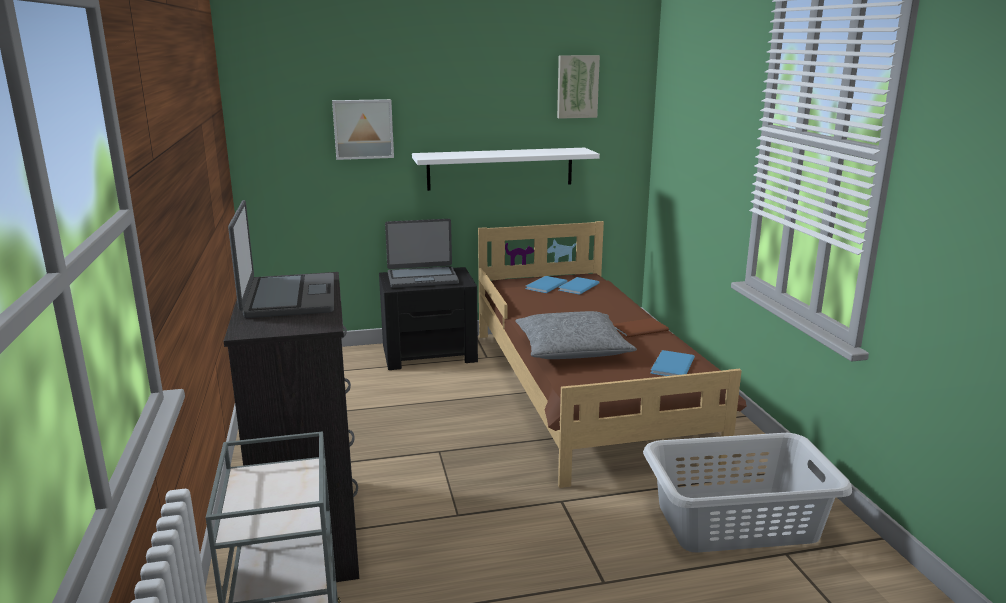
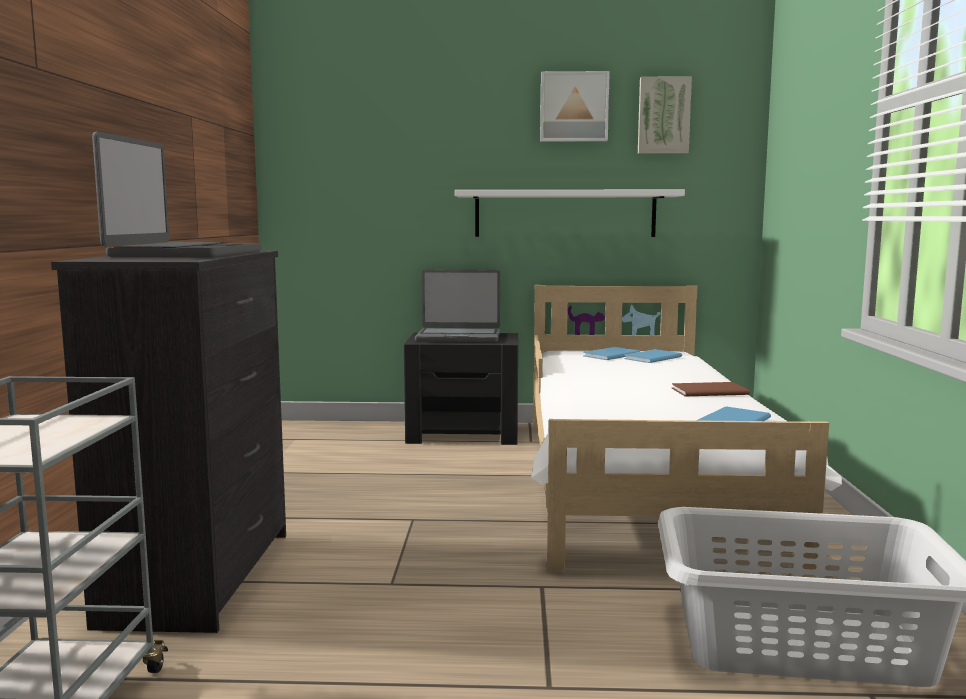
camera: 15 degrees right, 10 degrees down
picture [332,99,394,160] -> picture moved to [540,71,610,142]
brown bed [478,221,746,488] -> white bed [531,285,842,577]
grey pillow [515,311,637,359] -> none

